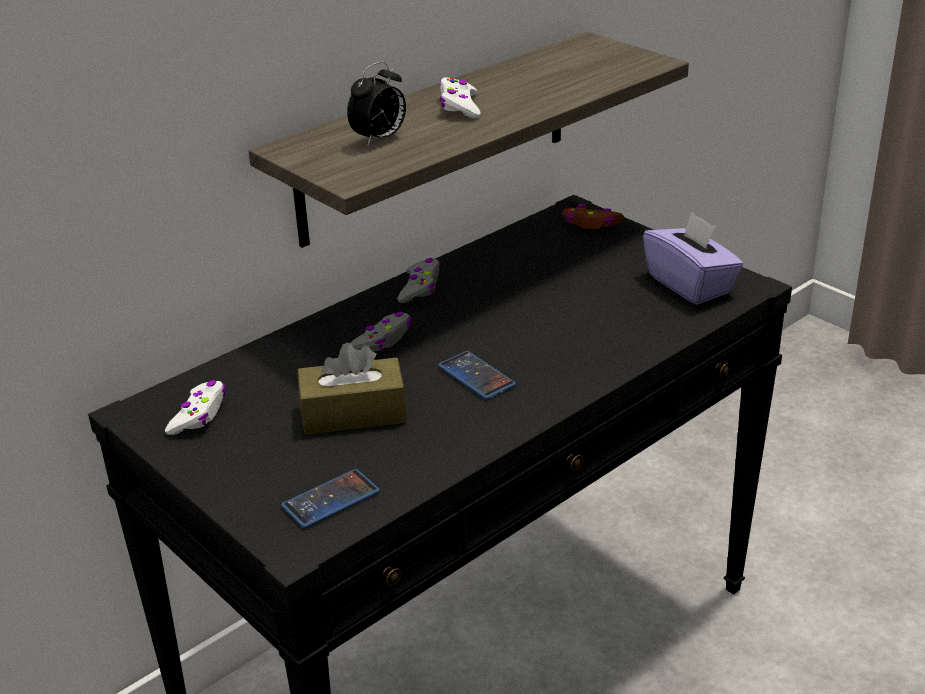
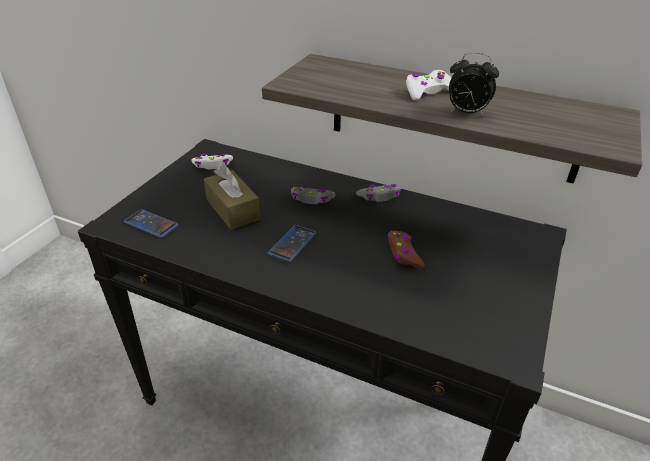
camera: 65 degrees right, 5 degrees up
alarm clock [347,61,406,146] -> alarm clock moved to [449,52,499,116]
brown game controller [563,204,624,229] -> brown game controller moved to [388,231,425,269]
purple tissue box [643,211,744,305] -> none

